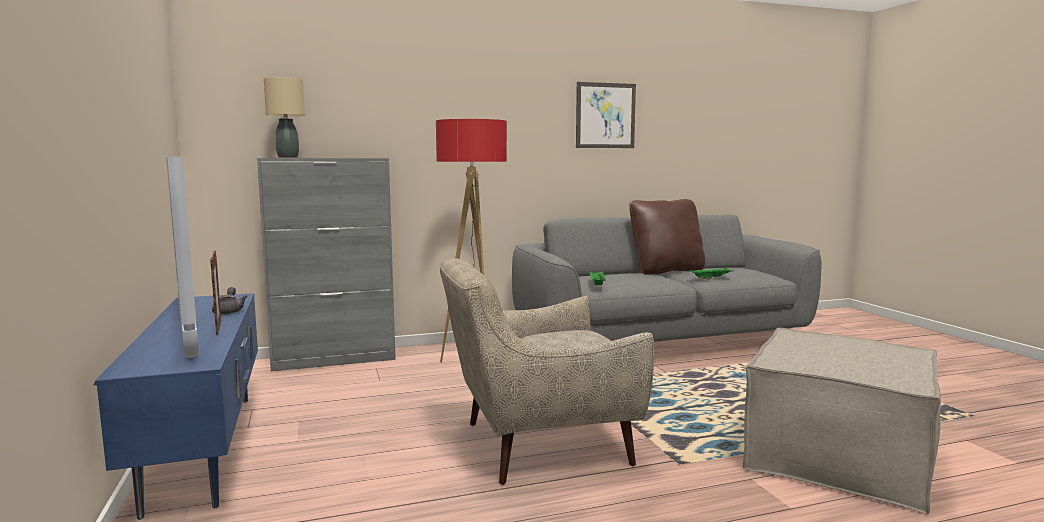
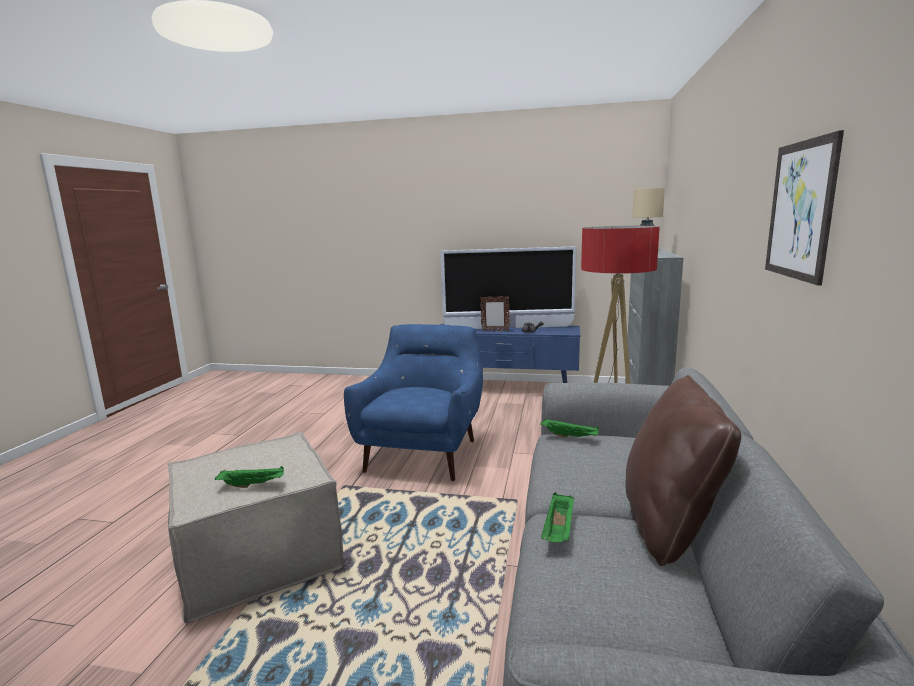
camera: 120 degrees right, 5 degrees up
beige armchair [439,258,654,485] -> blue armchair [344,324,483,481]
none -> green tray [215,466,284,488]

